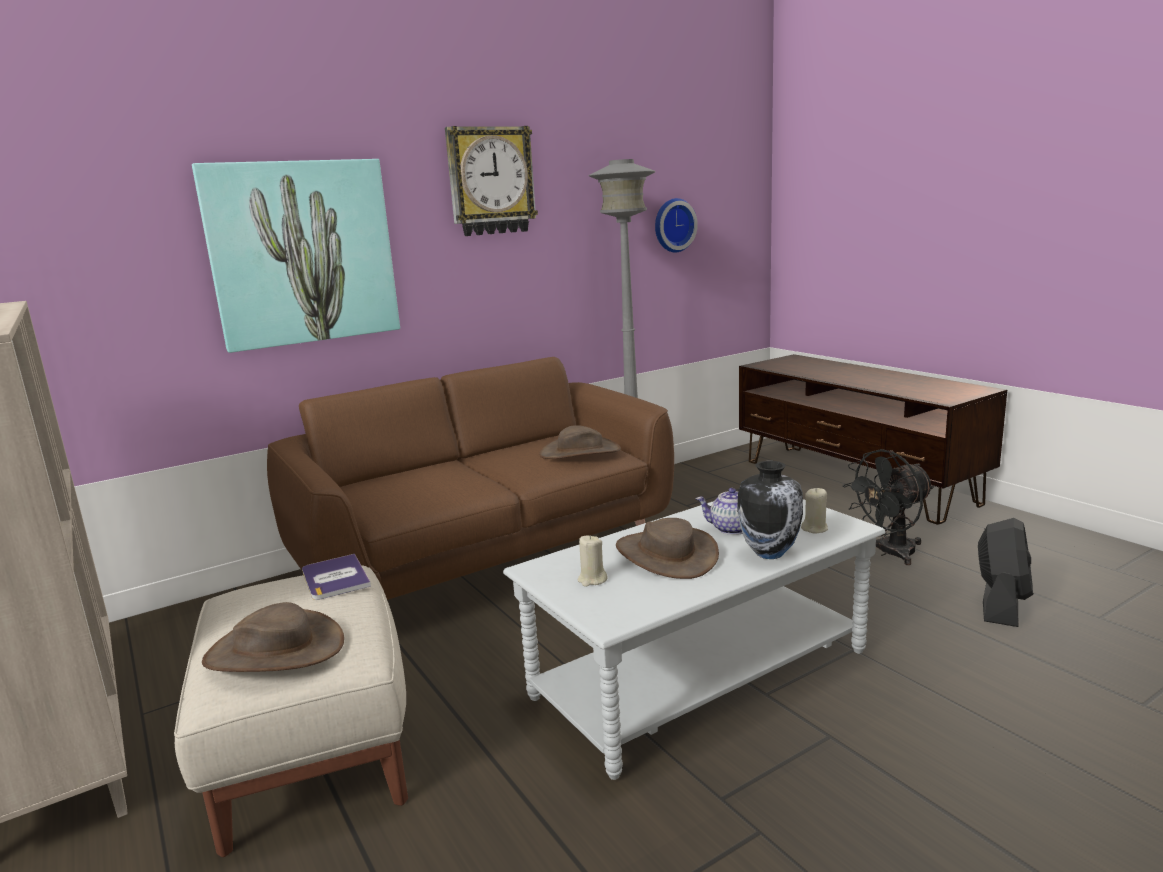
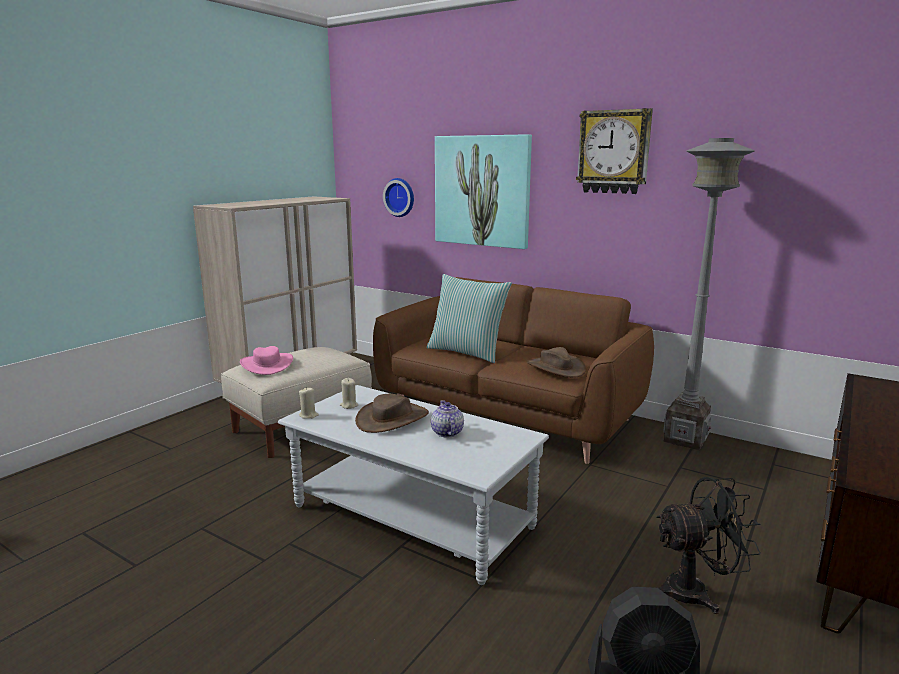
camera: 65 degrees right, 0 degrees up
brown hat [202,602,344,672] -> pink hat [240,346,293,375]
book [302,554,371,600] -> none
wall clock [655,198,698,252] -> wall clock moved to [383,178,414,217]
vase [737,461,803,559] -> none
beige candle [801,488,828,533] -> beige candle moved to [299,387,319,419]
black fan [843,449,934,565] -> black fan turned 135 degrees clockwise [656,477,761,614]
none -> pillow [427,274,512,363]

